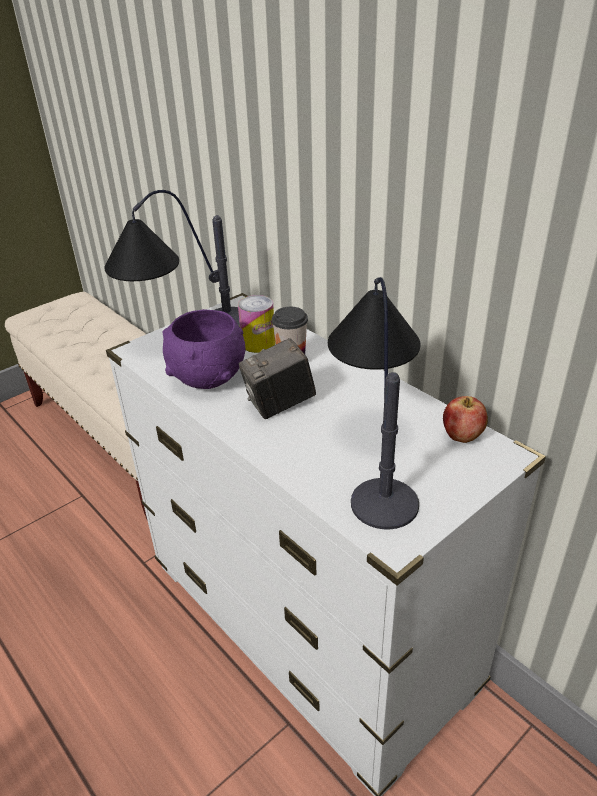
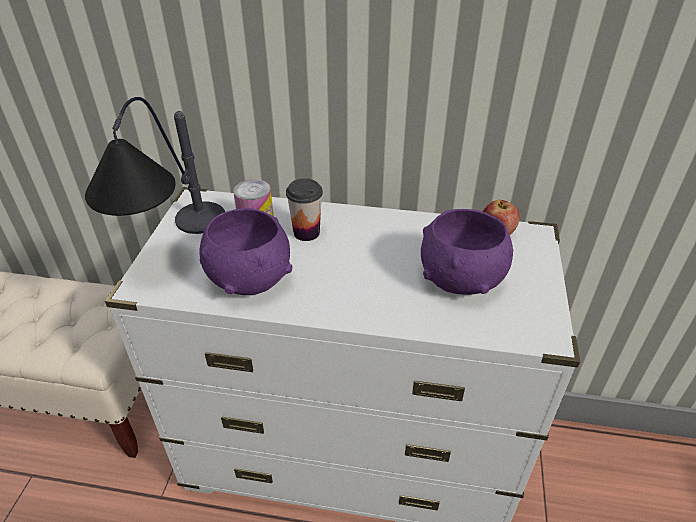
camera: 40 degrees left, 5 degrees up
camera [239,338,316,419] -> none
table lamp [328,277,421,529] -> purple bowl [421,209,513,295]

